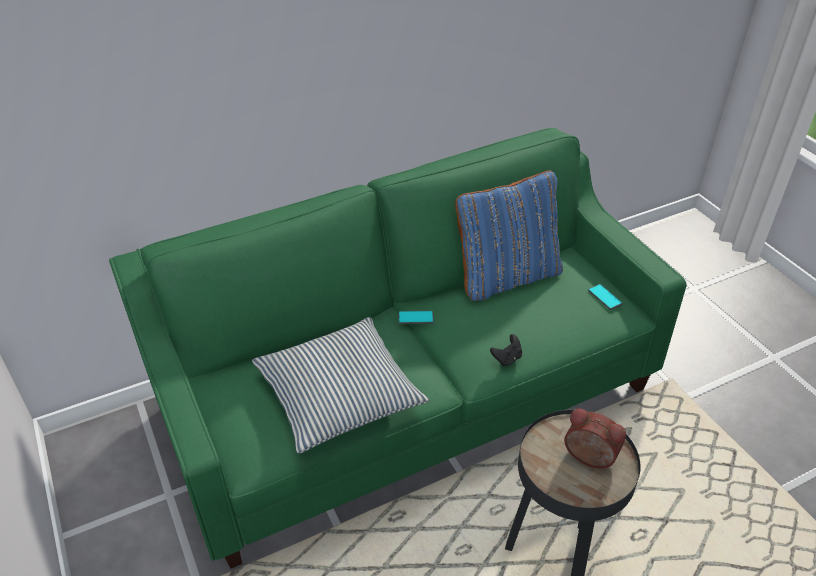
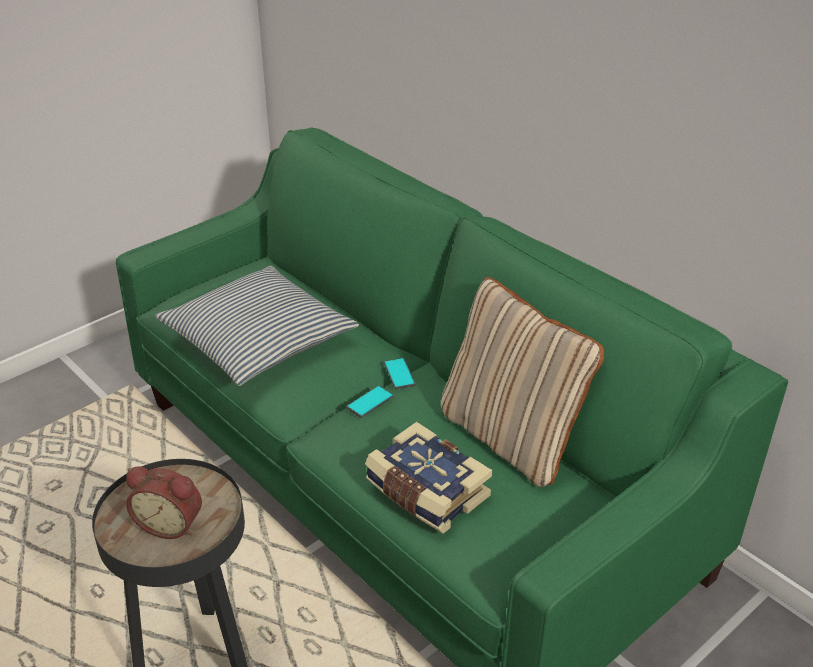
camera: 75 degrees right, 5 degrees down
blue pillow [455,170,563,301] -> beige pillow [441,277,604,487]
black game controller [490,334,522,366] -> none
alarm clock [564,408,626,469] -> alarm clock turned 90 degrees clockwise [126,467,202,539]
phone [588,284,623,310] -> phone moved to [346,386,394,418]
none -> book [365,422,492,534]

